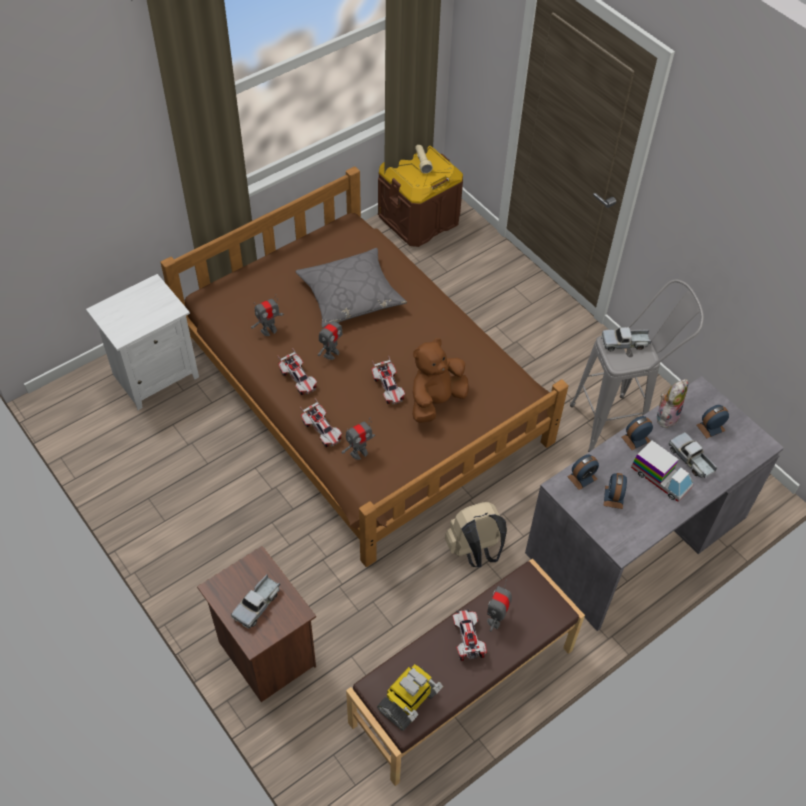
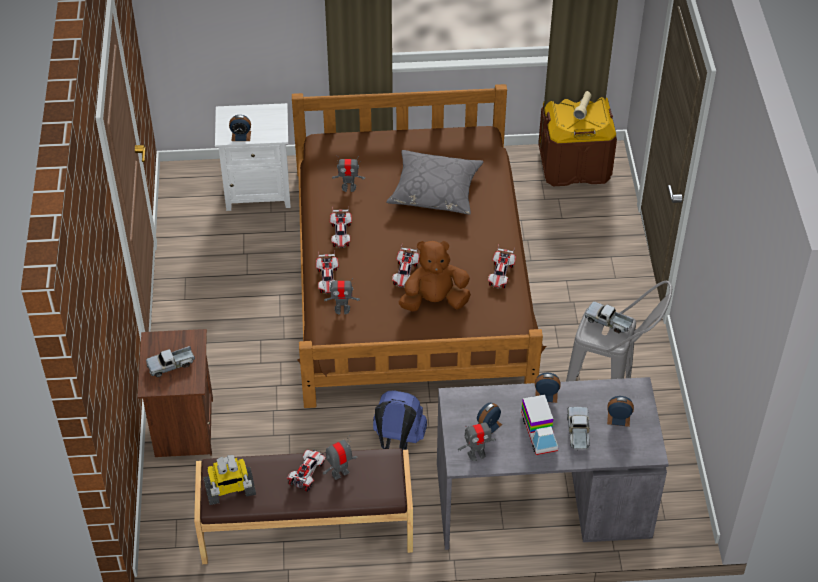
camera: 35 degrees right, 5 degrees down
toy robot [318,315,343,360] -> toy robot moved to [458,419,496,461]
beige backpack [445,502,507,567] -> blue backpack [373,390,427,450]
alarm clock [567,455,599,490] -> alarm clock moved to [229,115,251,141]
plush toy [657,379,688,429] -> none
none -> toy car [488,245,516,289]

